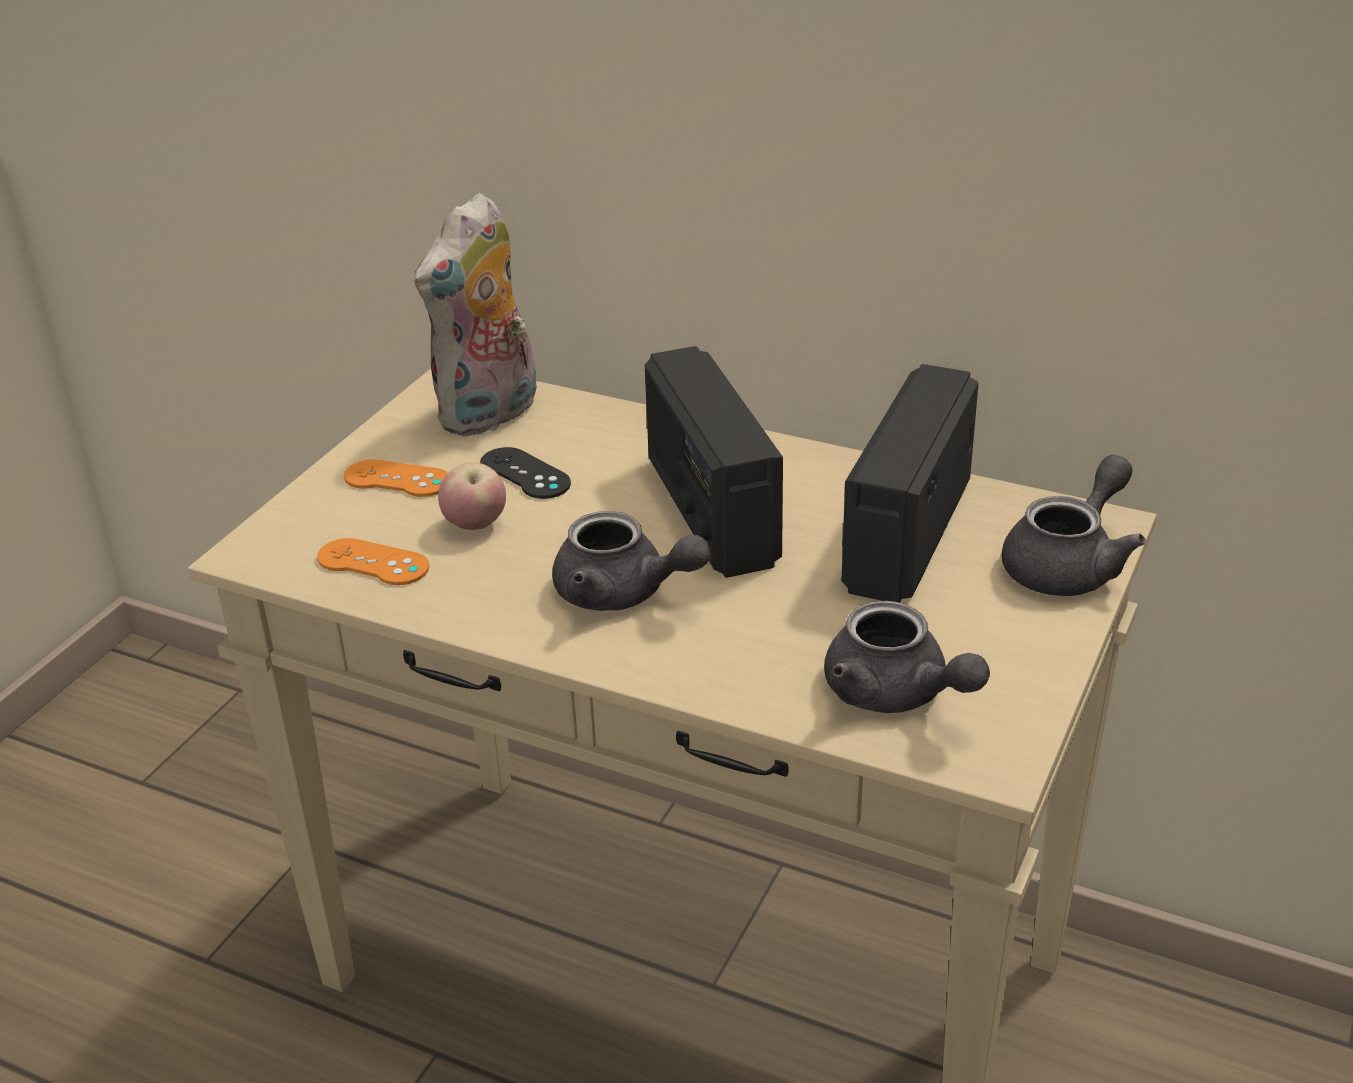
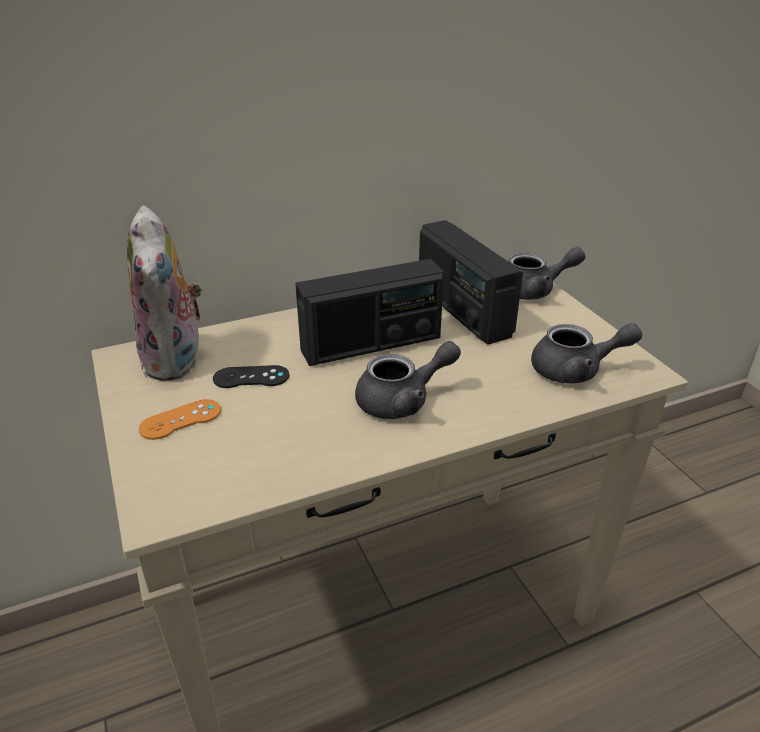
camera: 50 degrees left, 0 degrees up
orange game controller [317,538,429,585] -> none
apple [438,462,506,530] -> none
radio [645,346,783,578] -> radio turned 45 degrees counterclockwise [295,259,444,366]
grey teapot [1001,454,1146,596] -> grey teapot turned 90 degrees clockwise [509,247,586,300]

